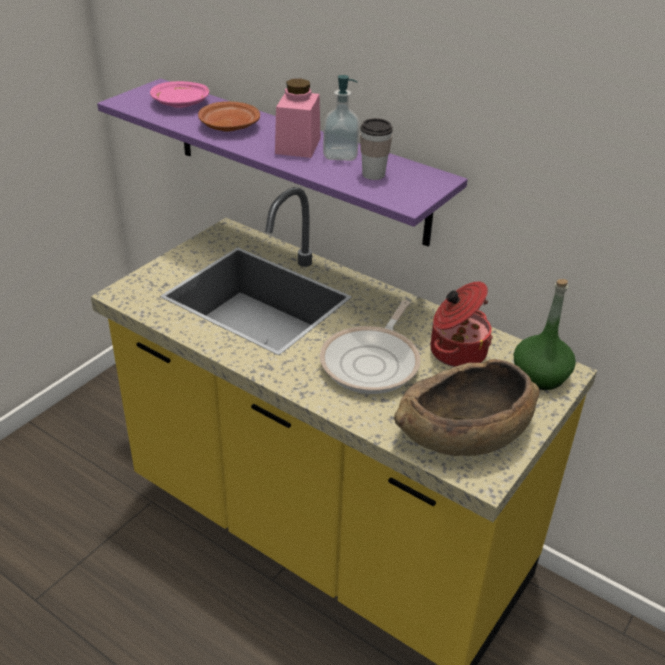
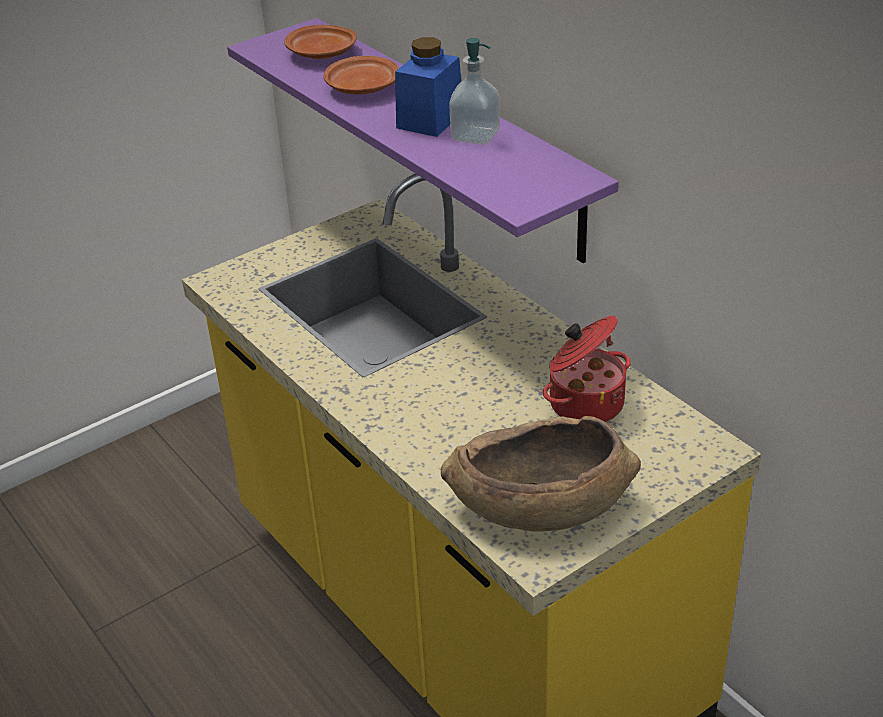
camera: 20 degrees right, 0 degrees up
pink plate [150,81,209,108] -> brown plate [284,25,357,59]
pink jar [275,79,321,158] -> blue jar [395,37,461,137]
frying pan [320,300,421,394] -> none
cup [360,118,393,180] -> none
green bottle [514,279,576,390] -> none

